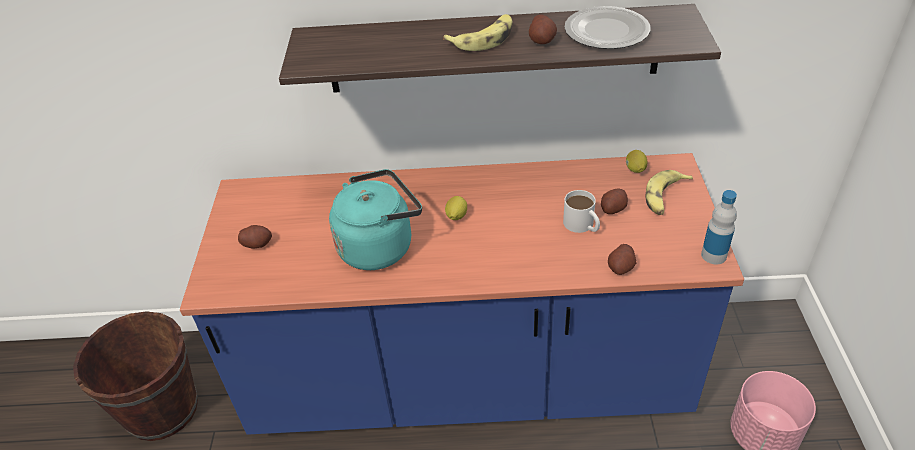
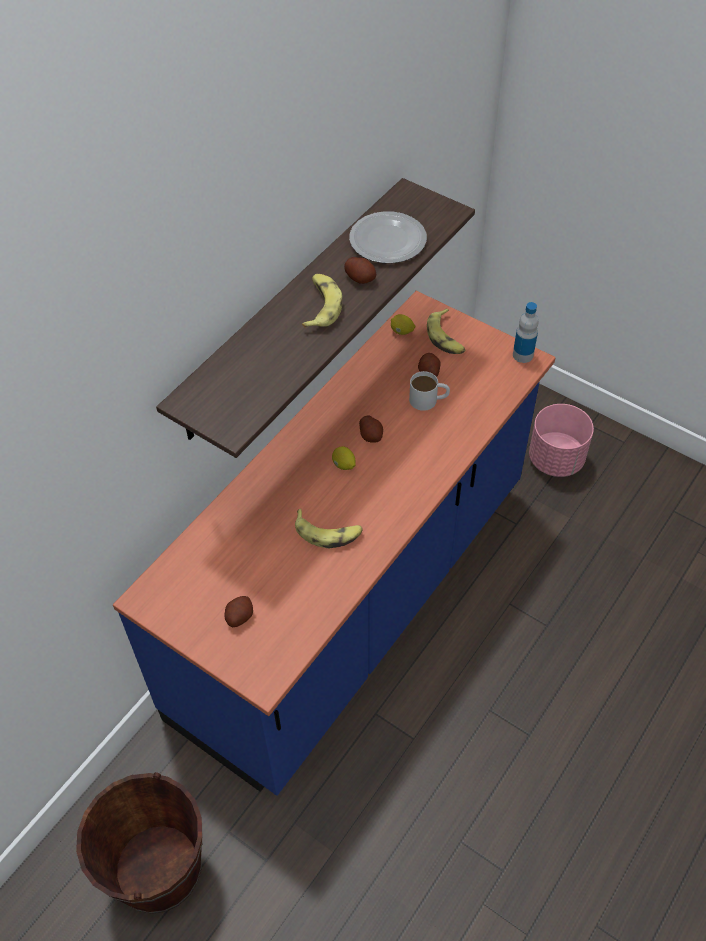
camera: 55 degrees left, 10 degrees up
turquoise kettle [329,169,422,270] -> banana [295,509,363,548]
potato [608,244,636,275] -> potato moved to [359,416,383,443]

